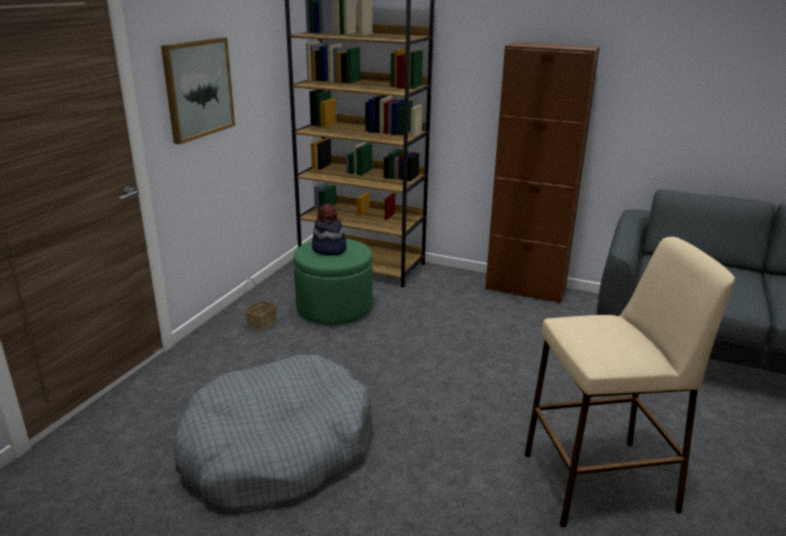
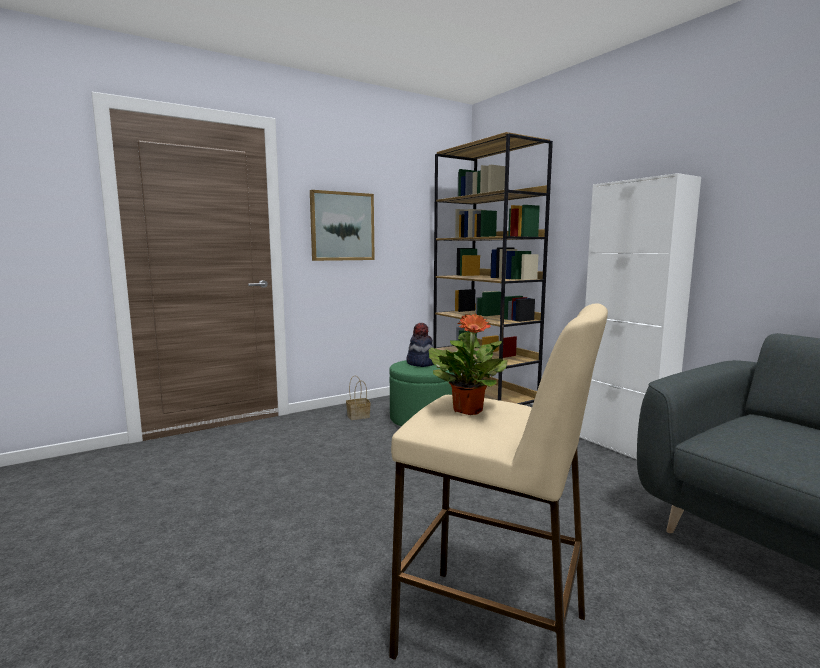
camera: 35 degrees right, 15 degrees down
grey dog bed [173,355,373,510] -> none
brown cabinet [485,42,600,304] -> white cabinet [579,173,701,460]
none -> potted plant [428,314,507,415]

